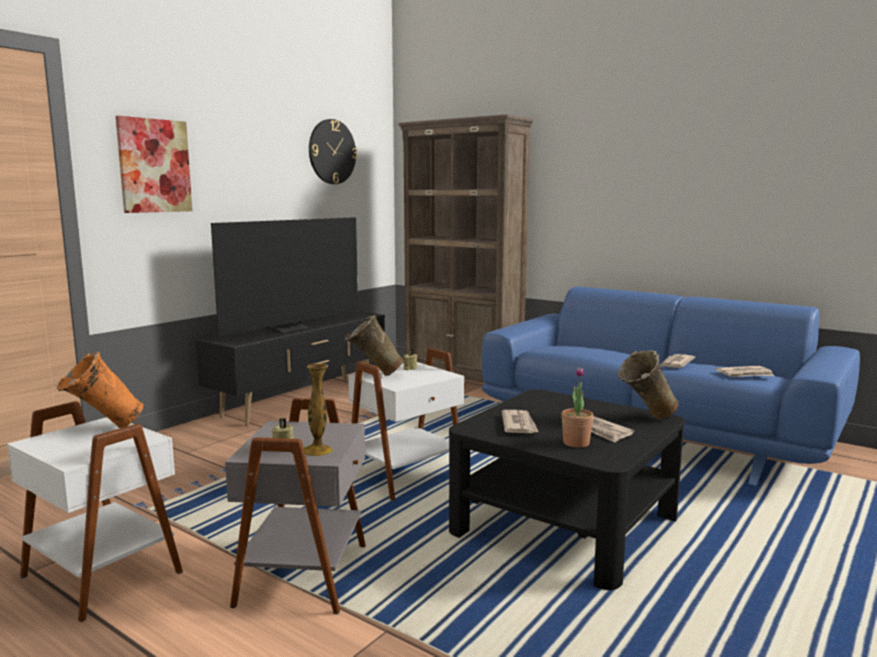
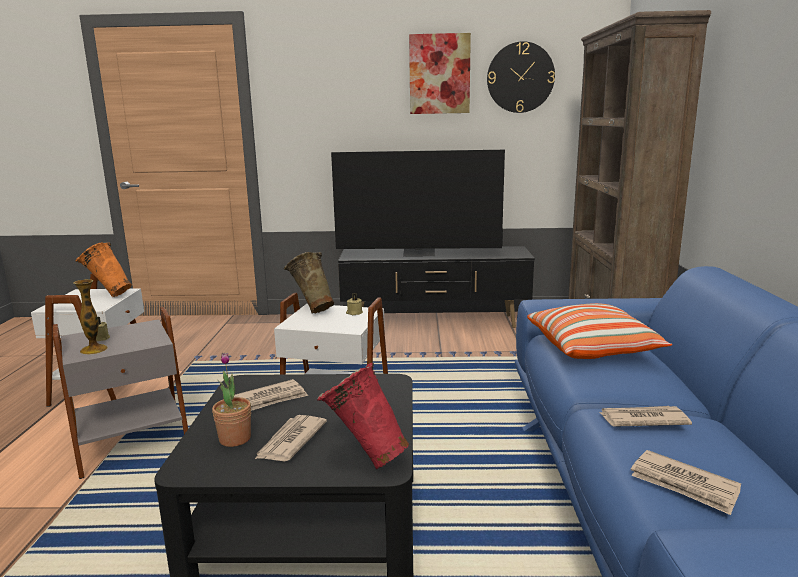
camera: 55 degrees right, 5 degrees up
picture [115,116,192,213] -> picture moved to [409,33,471,114]
beige vase [617,350,678,419] -> red vase [317,363,409,469]
none -> pillow [527,303,672,359]

